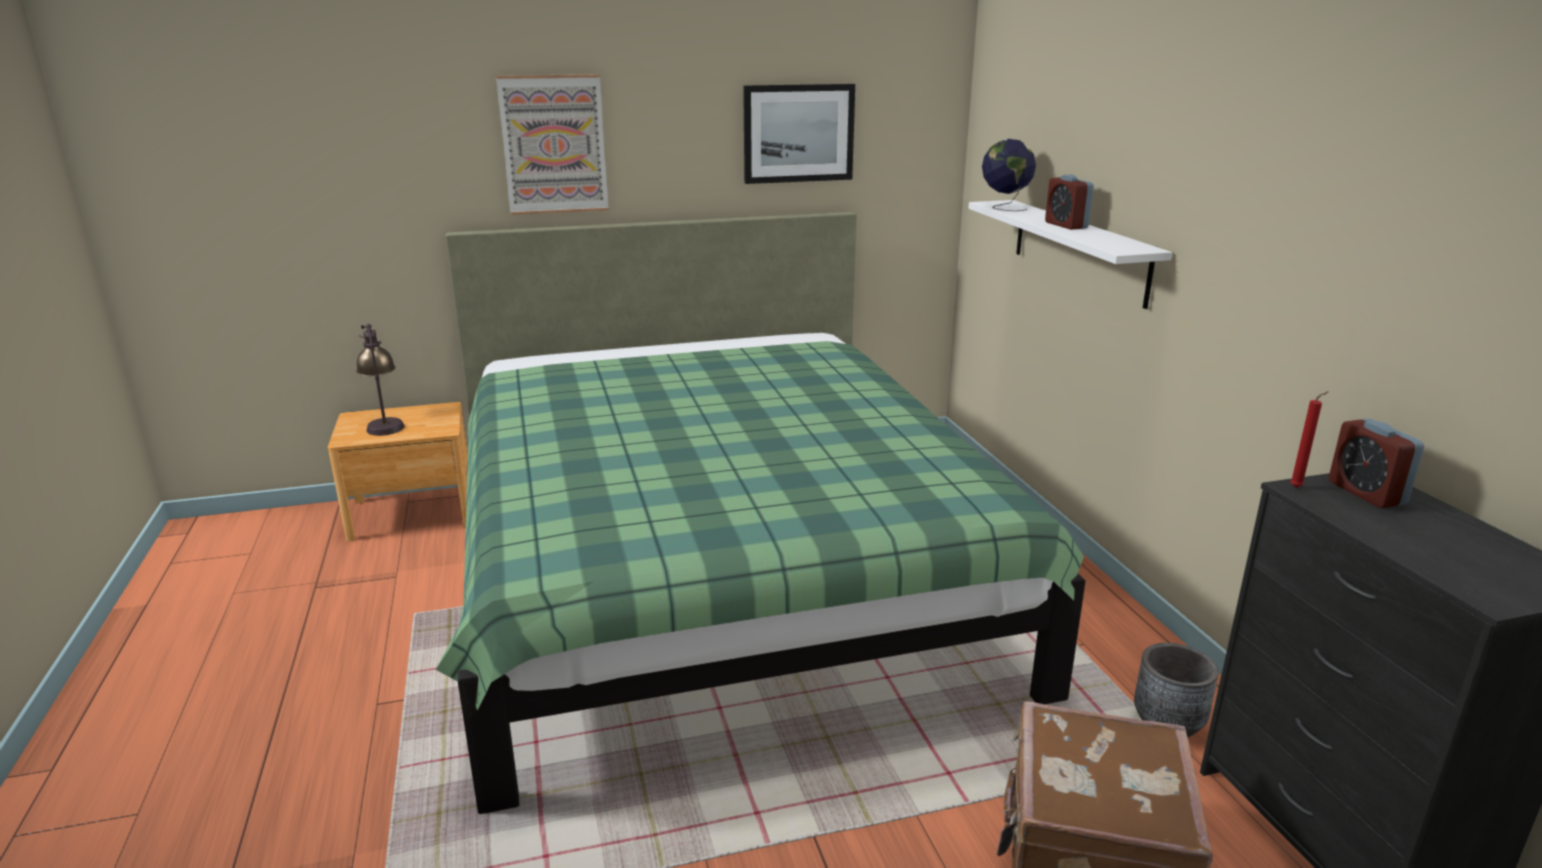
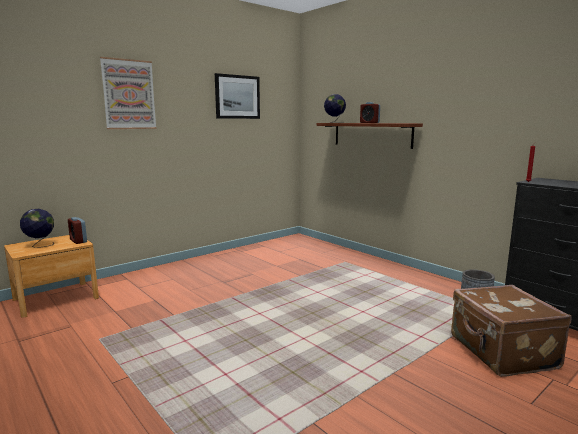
camera: 25 degrees left, 10 degrees down
table lamp [356,324,405,436] -> globe [20,209,55,248]
green bed [436,212,1086,814] -> none
white shelf [968,200,1172,309] -> brown shelf [316,123,423,149]
alarm clock [1329,419,1424,508] -> alarm clock moved to [68,217,87,244]

